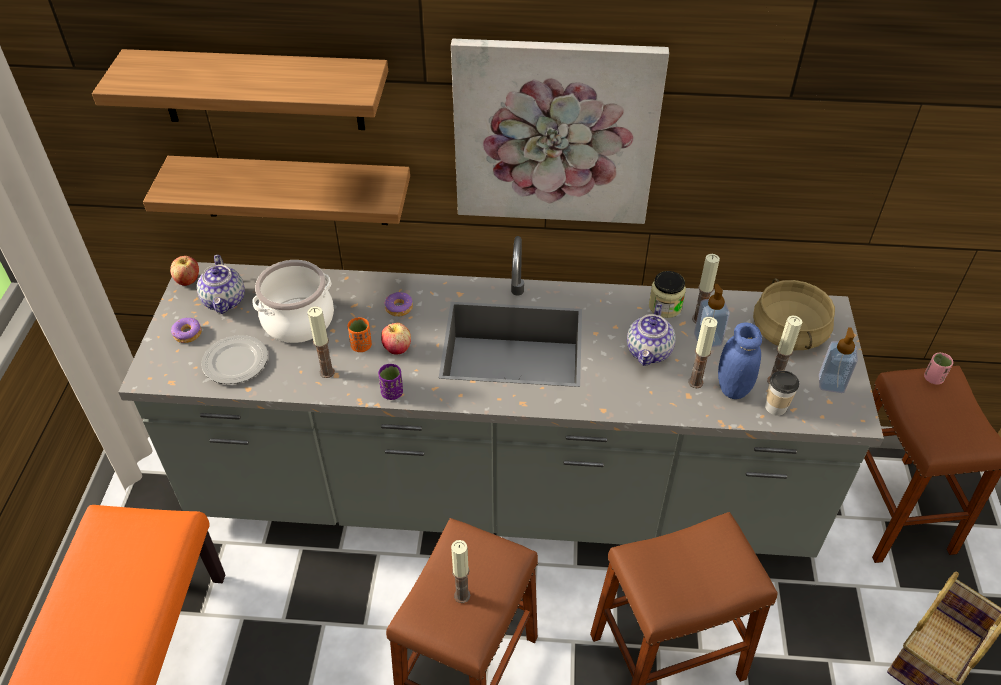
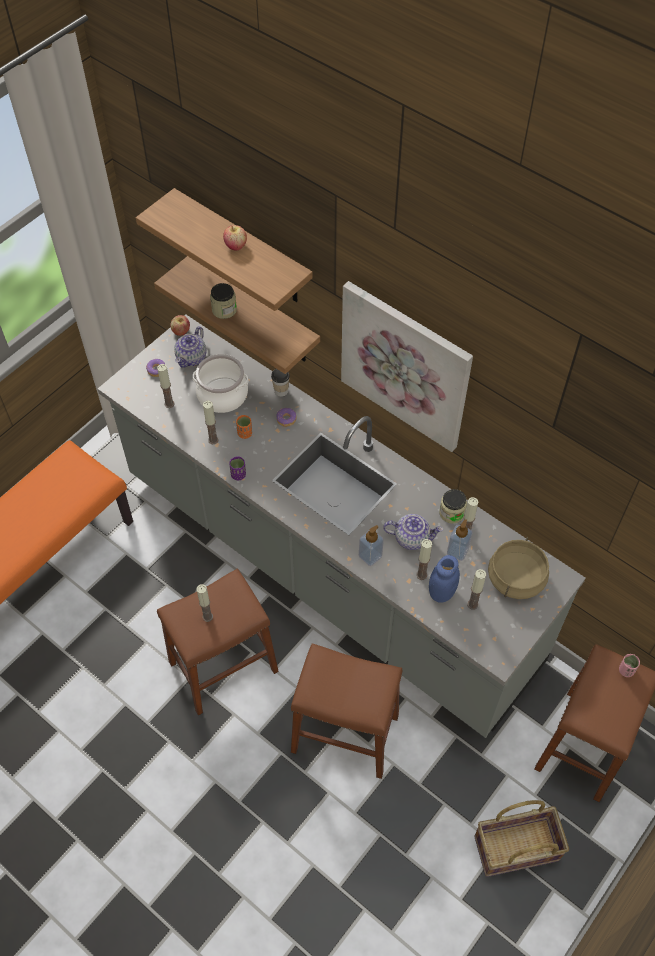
camera: 35 degrees right, 10 degrees up
plate [201,335,268,384] -> candle [157,364,175,408]
apple [381,323,411,354] -> apple moved to [223,225,247,251]
teapot [627,303,676,366] -> teapot turned 135 degrees counterclockwise [383,514,443,550]
cup [765,371,799,416] -> cup moved to [271,369,290,397]
soap dispenser [819,327,858,393] -> soap dispenser moved to [359,525,384,566]
none -> jar [210,283,237,319]

